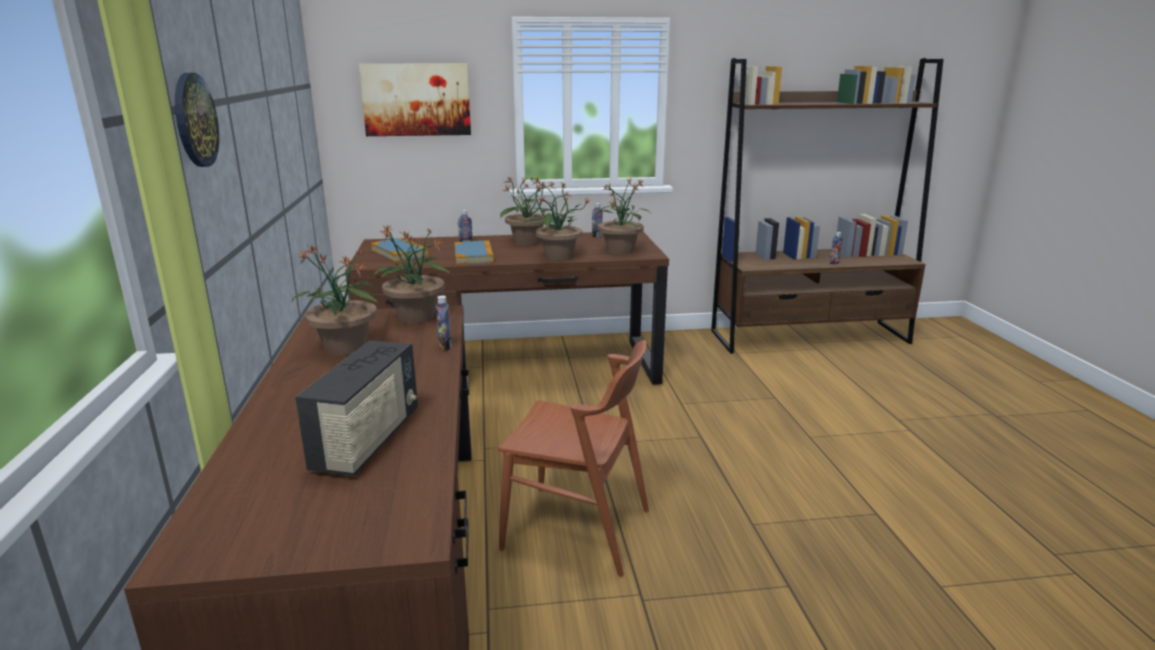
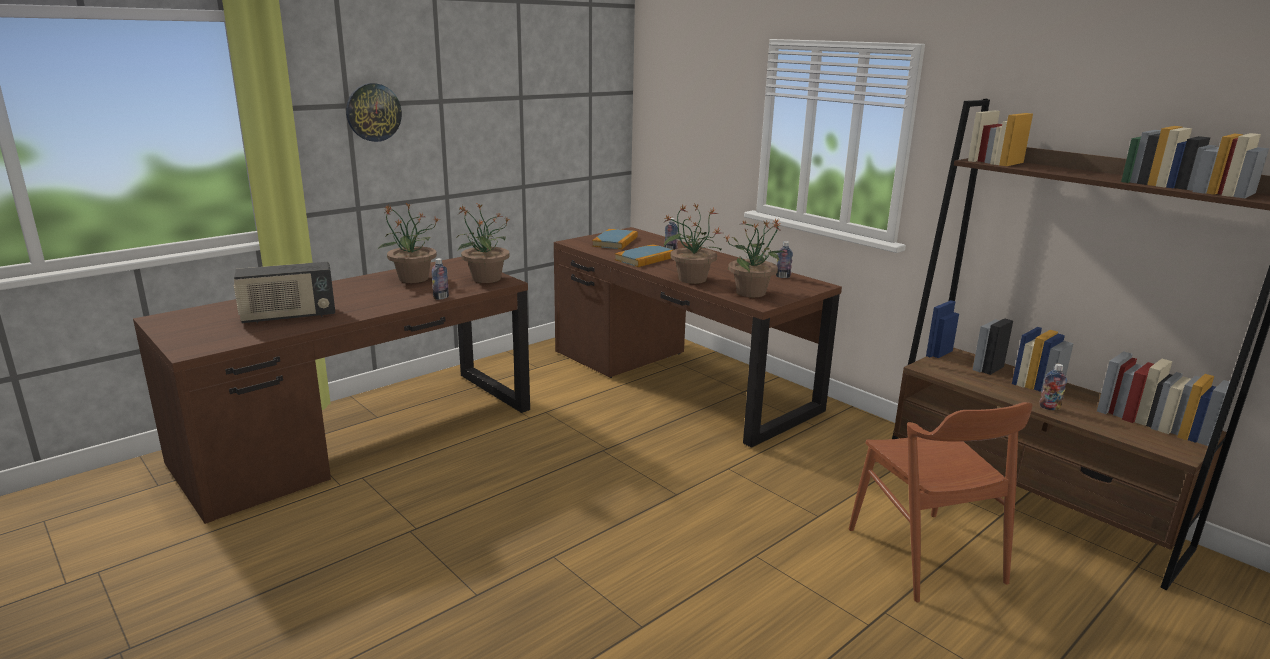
camera: 55 degrees right, 0 degrees up
picture [359,64,471,136] -> none
brown chair [498,340,649,577] -> brown chair moved to [849,402,1032,602]
potted plant [500,177,555,246] -> none

